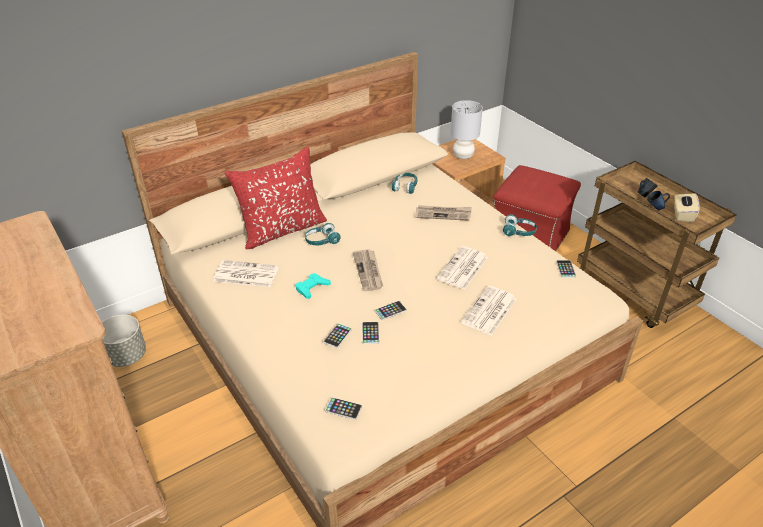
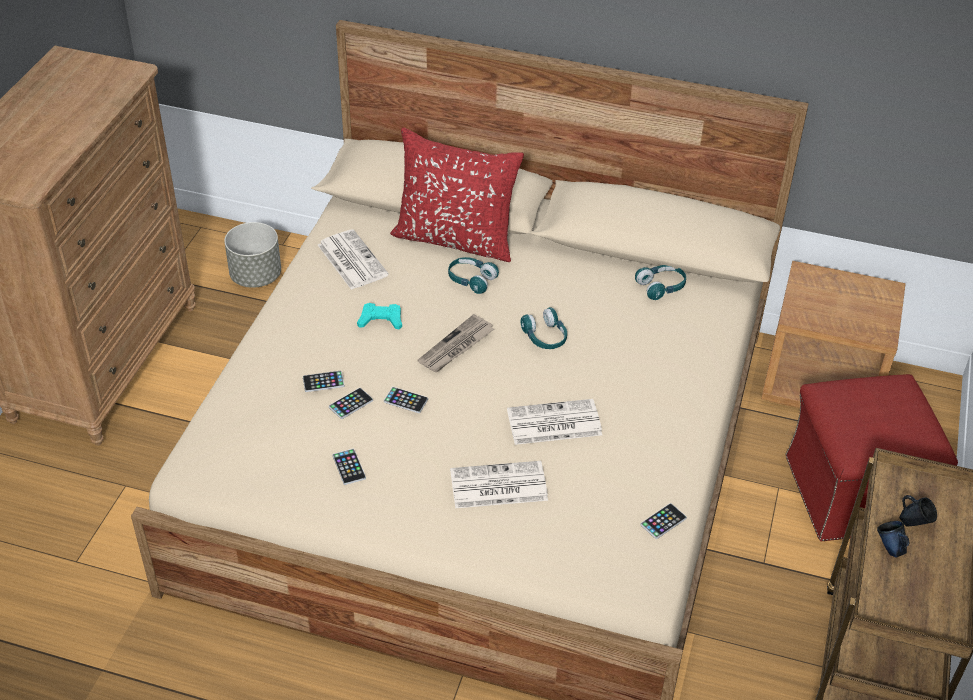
camera: 50 degrees right, 5 degrees up
phone [325,397,362,420] -> phone moved to [332,449,366,485]
newspaper [415,205,472,221] -> none
grey table lamp [451,100,483,159] -> none
turquoise headphones [503,215,537,236] -> turquoise headphones moved to [521,307,567,349]
beige tissue box [674,193,700,223] -> none

